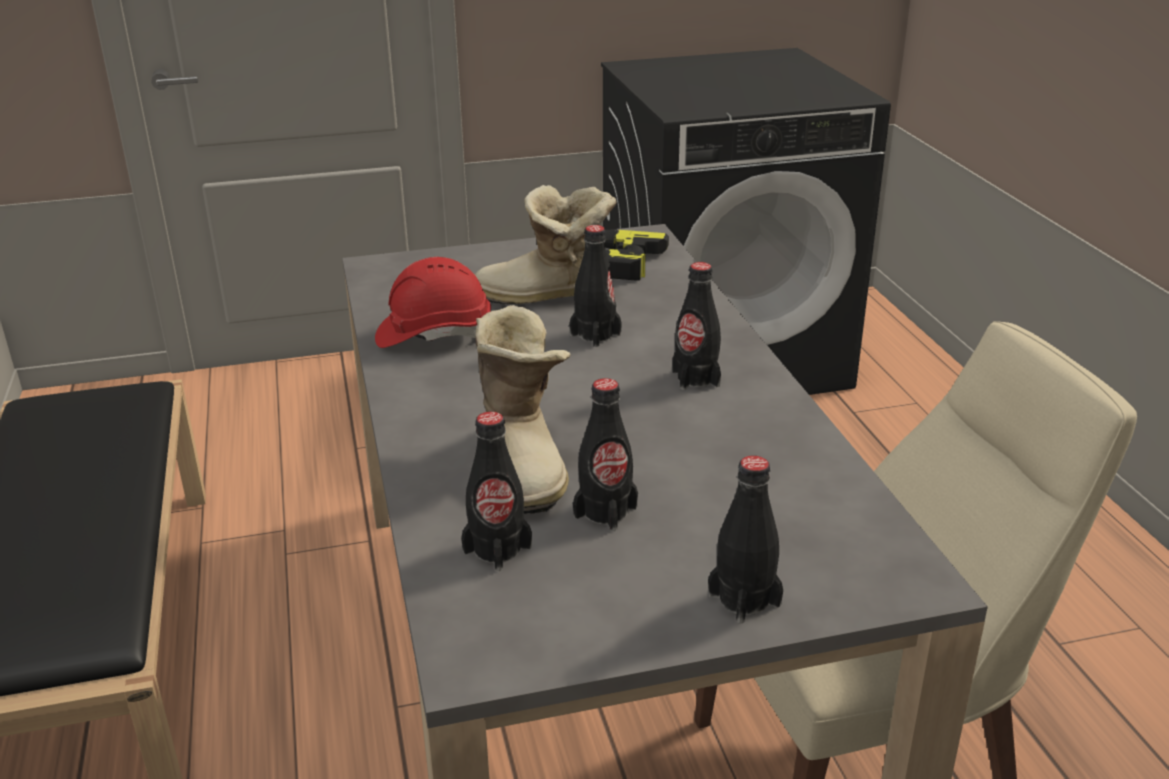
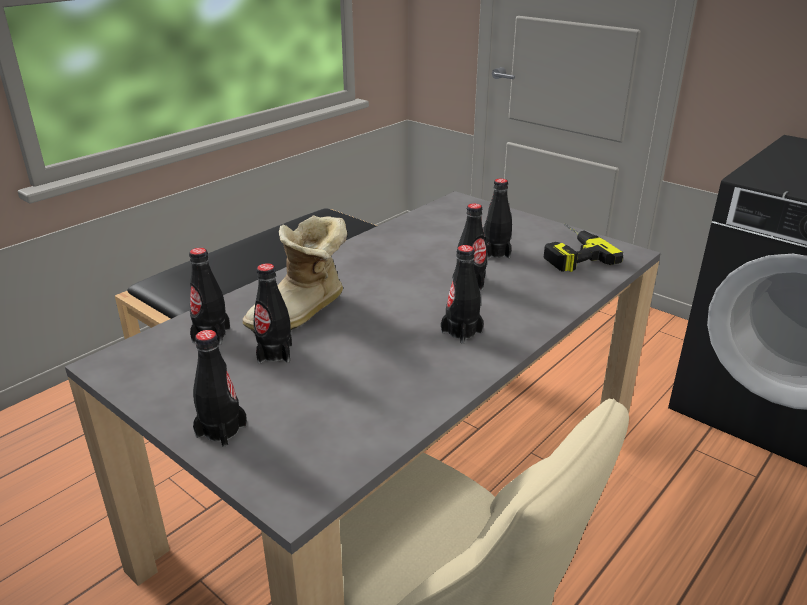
camera: 55 degrees right, 0 degrees up
red hard hat [375,257,491,348] -> none
boot [474,185,617,305] -> black bottle [484,178,512,259]

